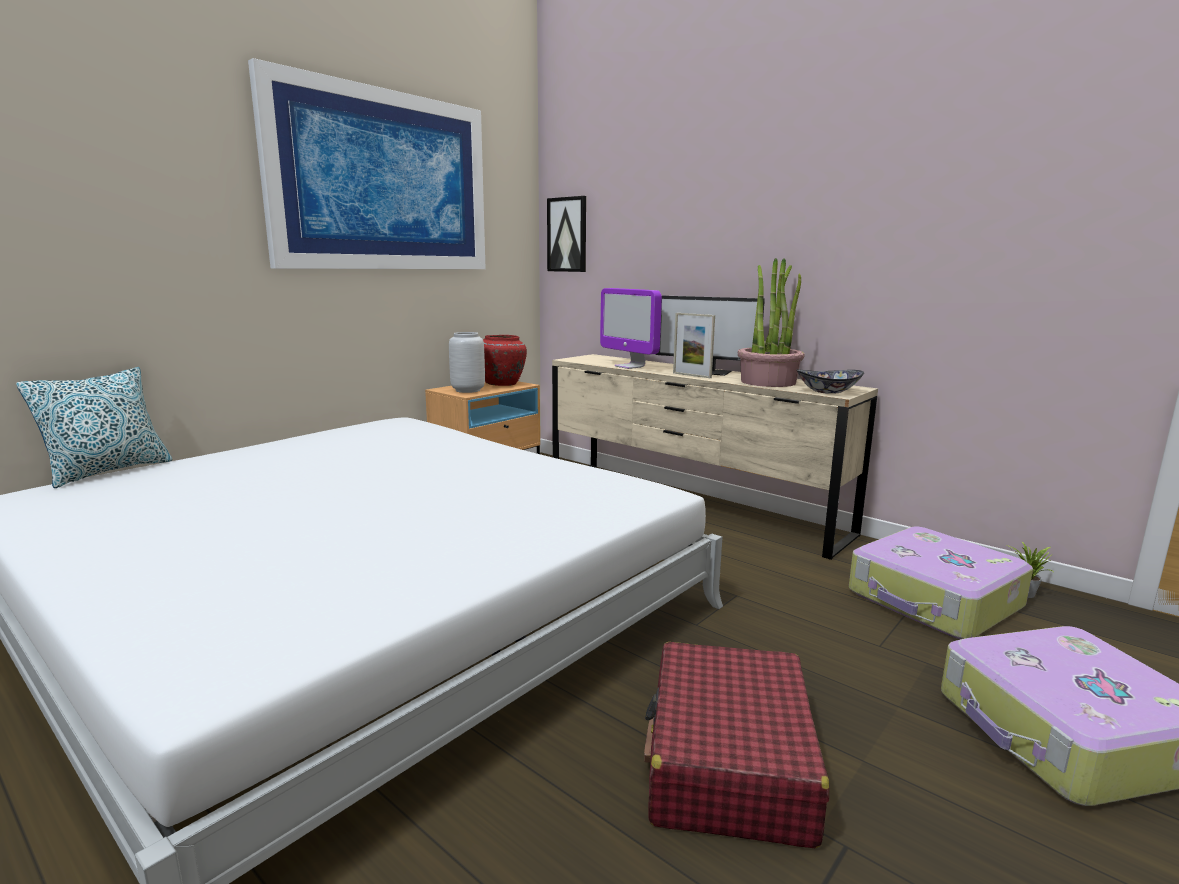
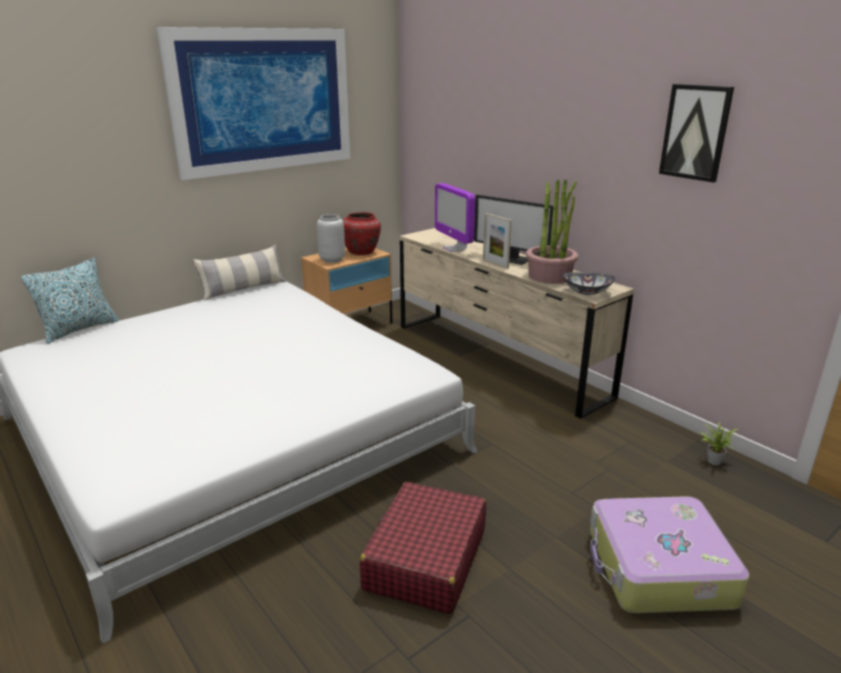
camera: 10 degrees right, 10 degrees up
picture [547,196,586,272] -> picture moved to [659,84,734,183]
suitcase [849,526,1033,639] -> none
none -> pillow [193,245,286,301]

